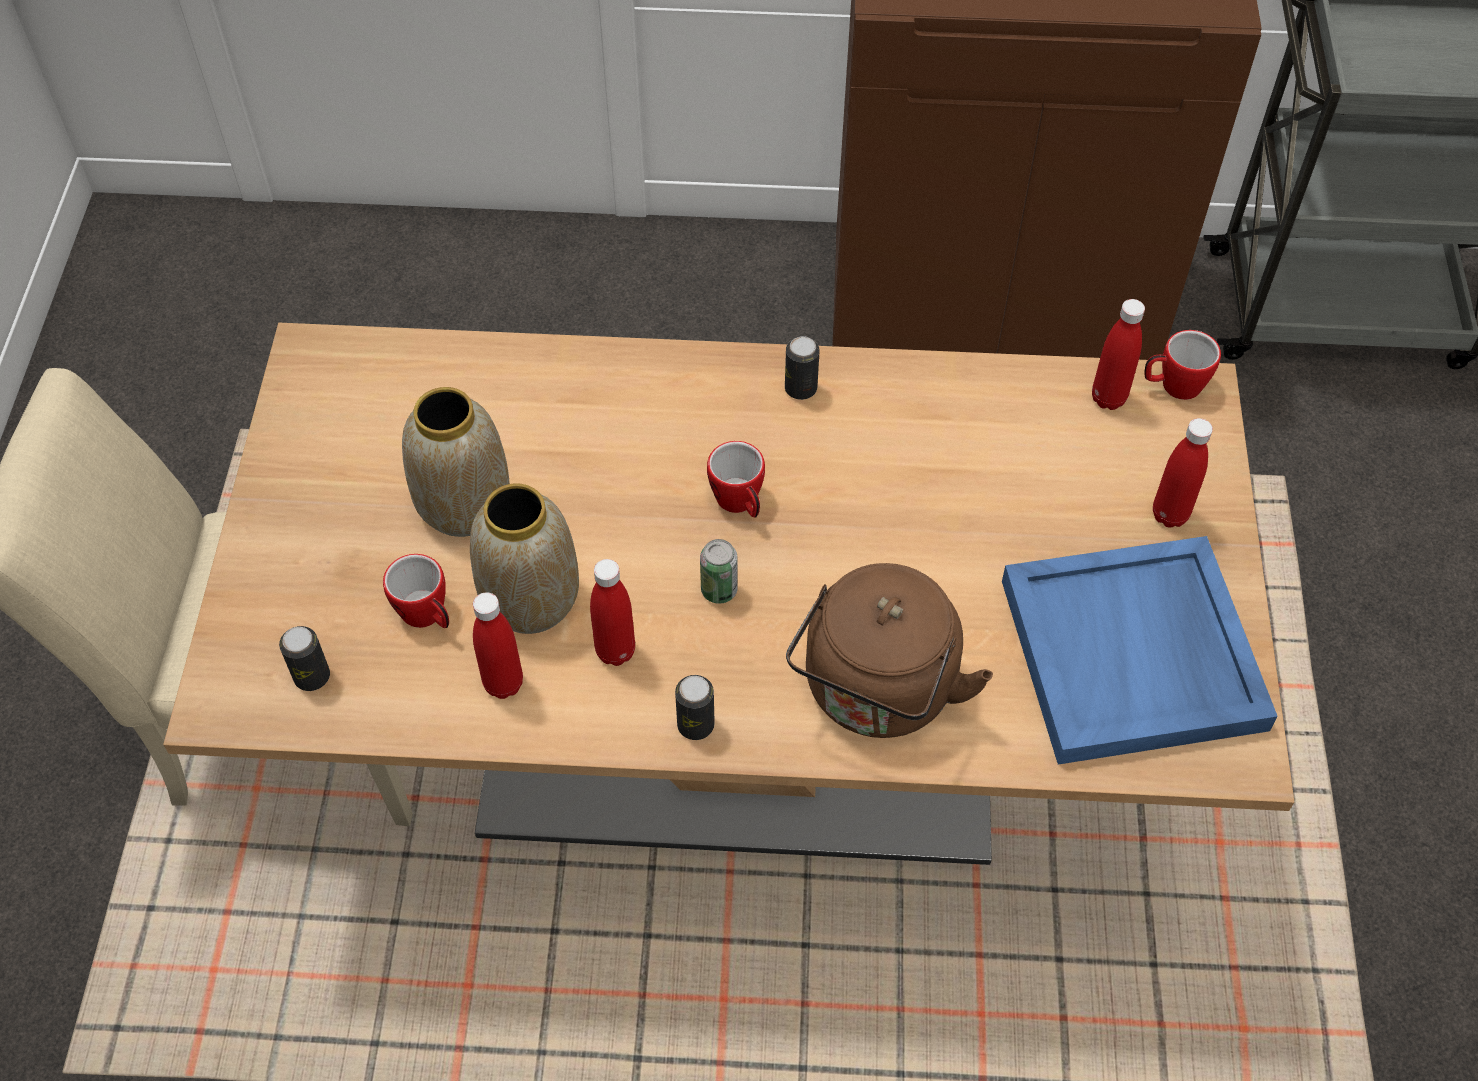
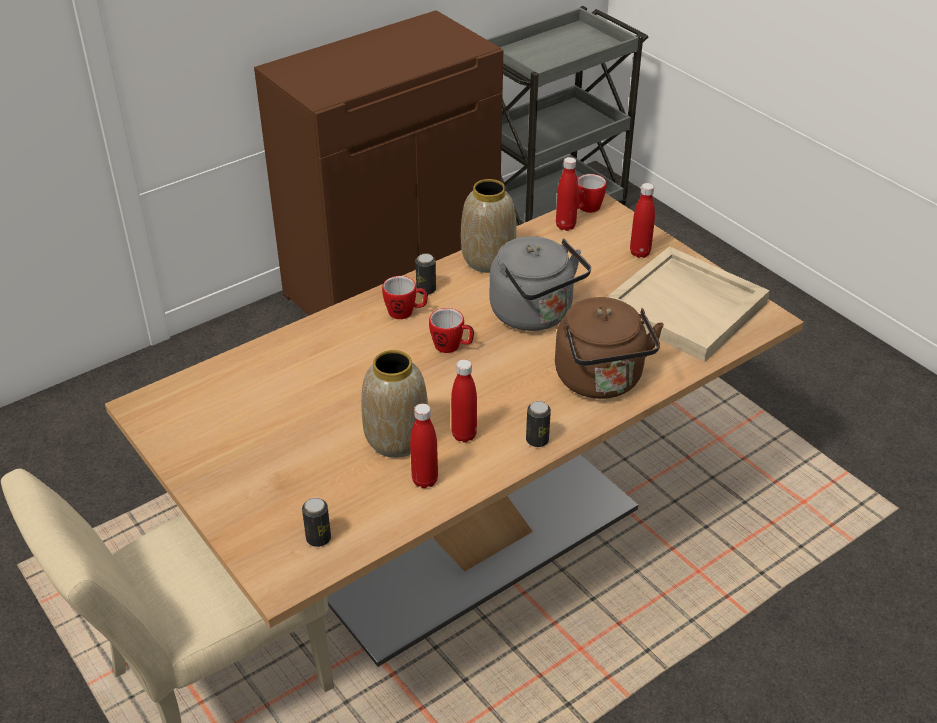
camera: 40 degrees left, 15 degrees down
mug [383,554,449,628] -> mug moved to [382,276,428,319]
vase [402,387,510,537] -> vase moved to [461,179,517,273]
can [700,539,738,604] -> none
blue tray [1002,536,1278,765] -> beige tray [607,246,770,362]
none -> grey kettle [490,236,591,331]

